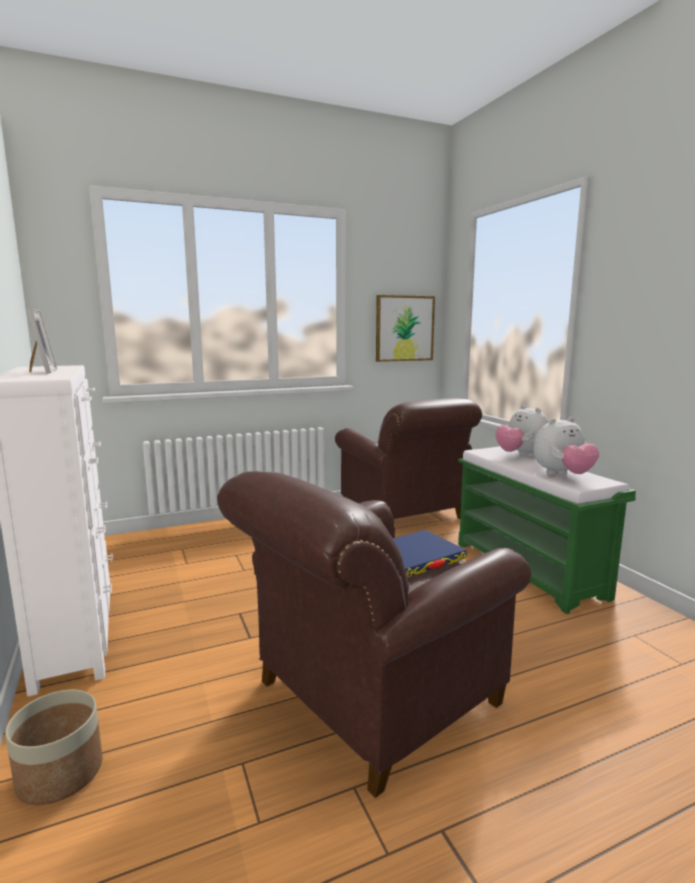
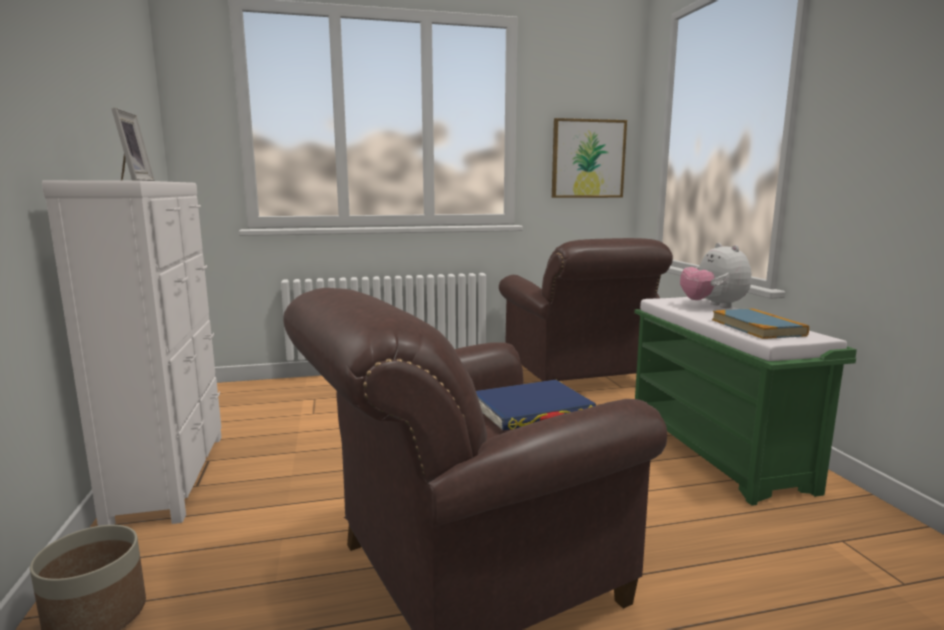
camera: 10 degrees right, 0 degrees up
plush toy [533,417,599,475] -> book [712,308,809,339]

